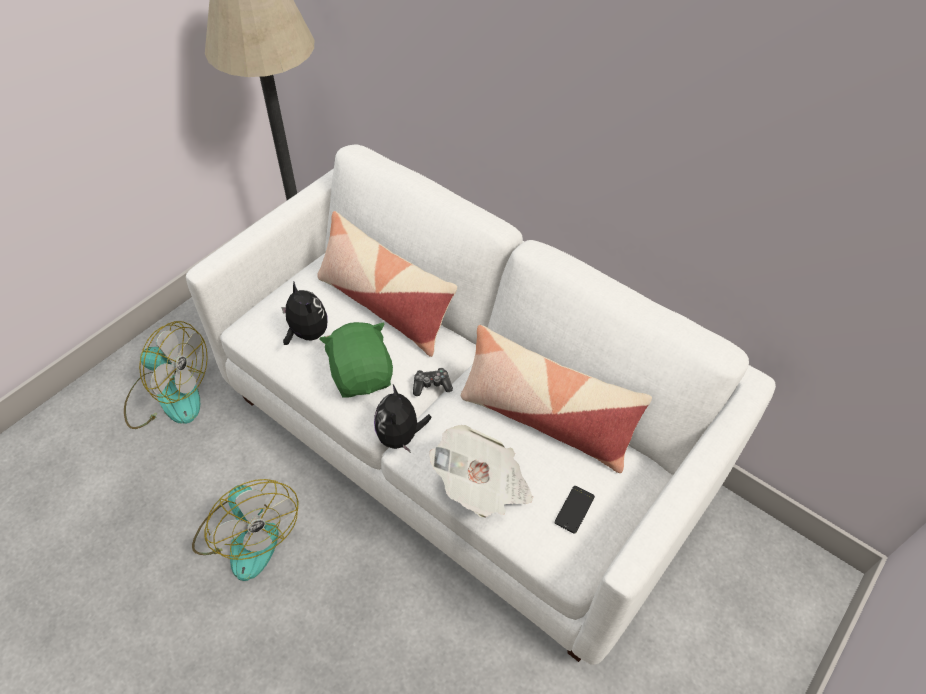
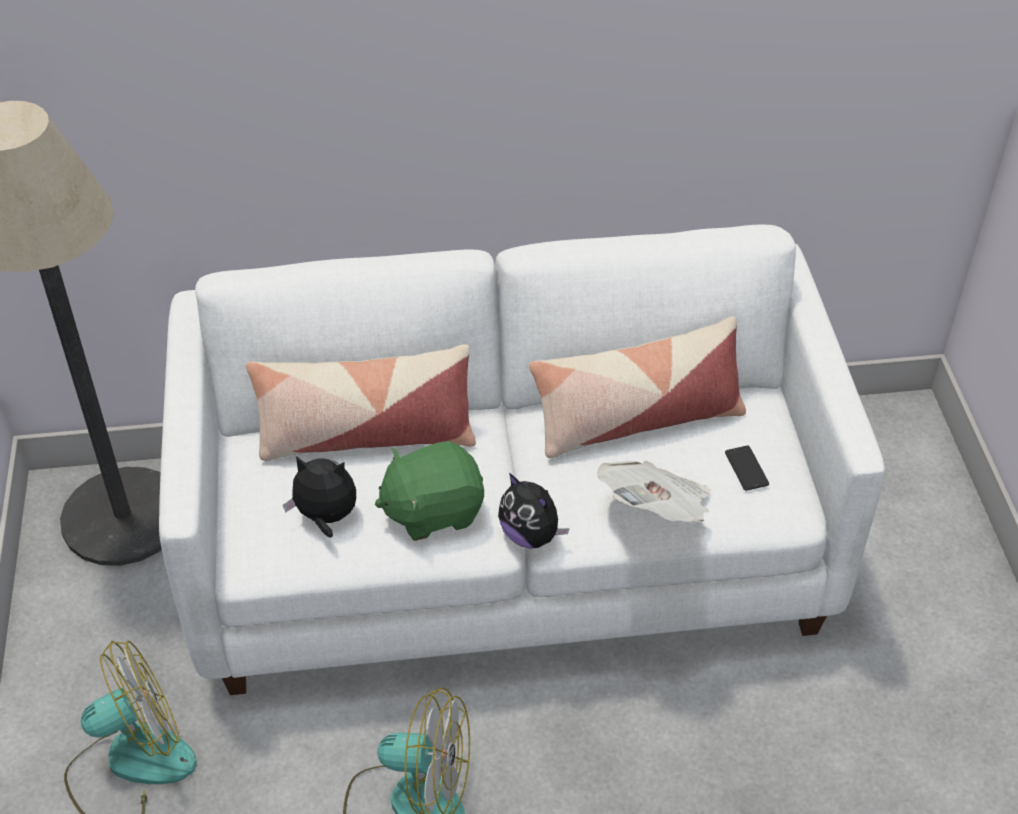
camera: 45 degrees left, 5 degrees down
green plush toy [320,322,393,398] -> green plush toy turned 45 degrees counterclockwise [375,441,484,541]
game controller [413,368,453,396] -> none

